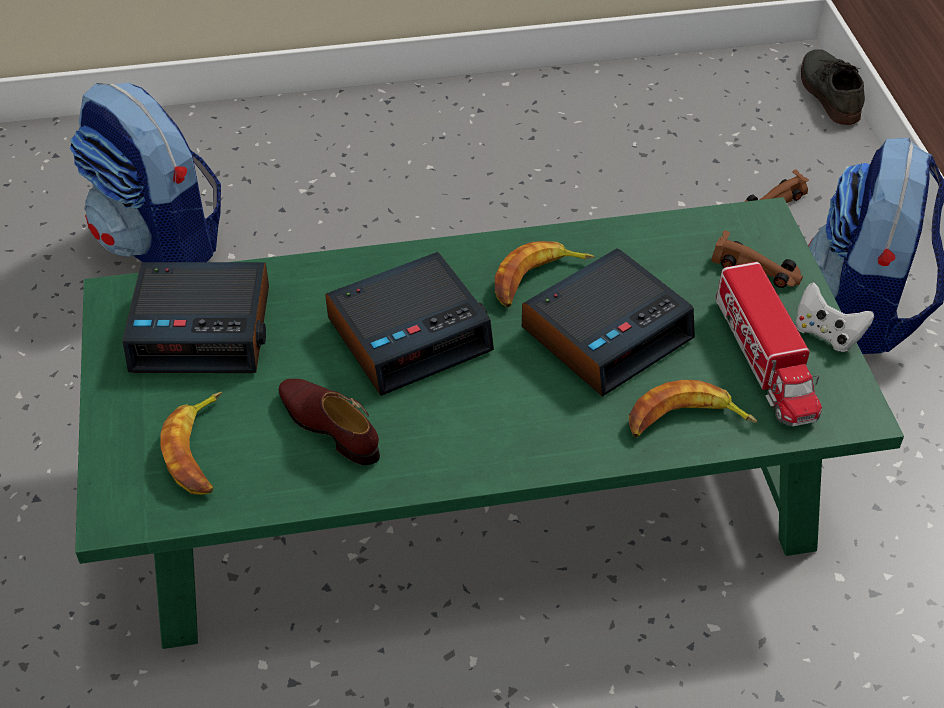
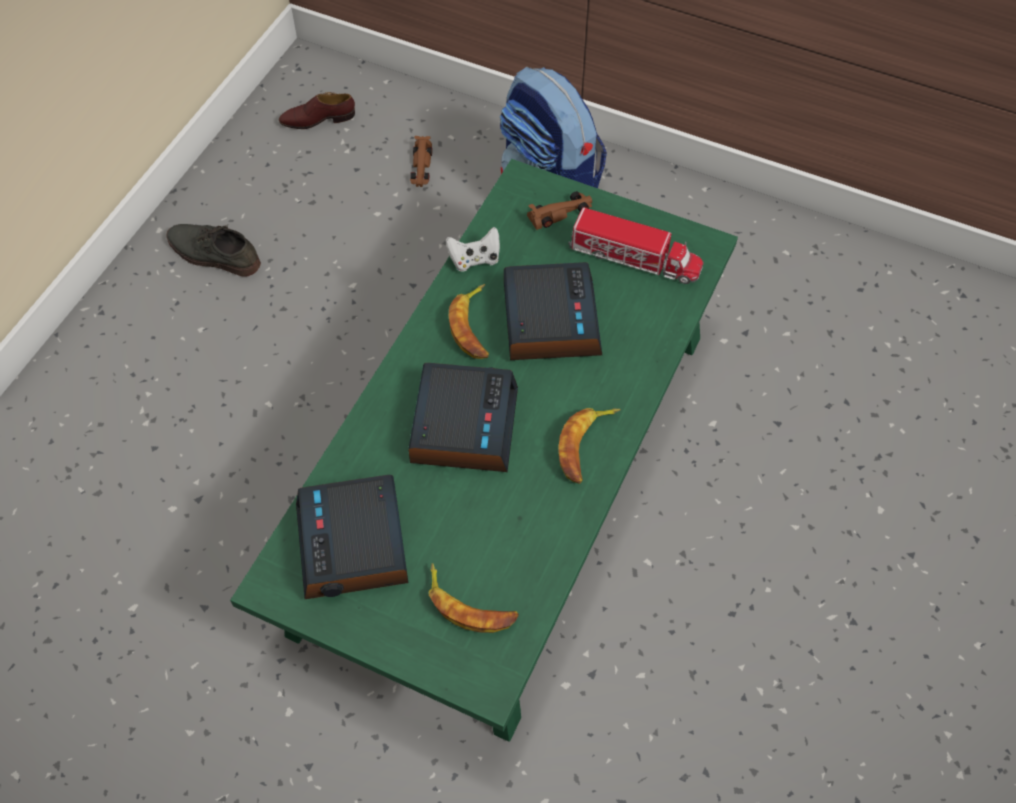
camera: 55 degrees left, 10 degrees up
backpack [70,83,221,262] -> none
alarm clock [122,262,269,373] -> alarm clock turned 135 degrees clockwise [296,475,408,599]
brown shoe [279,379,380,465] -> brown shoe moved to [279,92,355,129]
banana [629,380,757,437] -> banana moved to [558,408,621,484]
white game controller [795,282,874,352] -> white game controller moved to [446,227,500,272]
grey shoe [801,49,865,125] -> grey shoe moved to [166,224,261,277]

